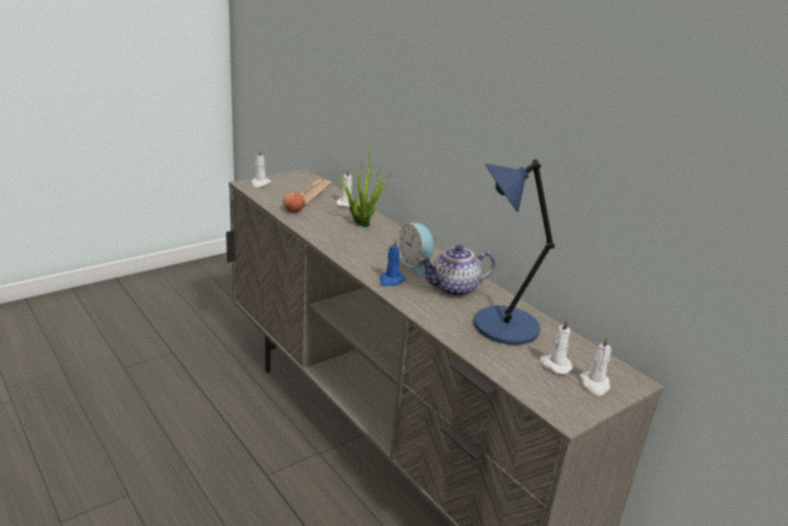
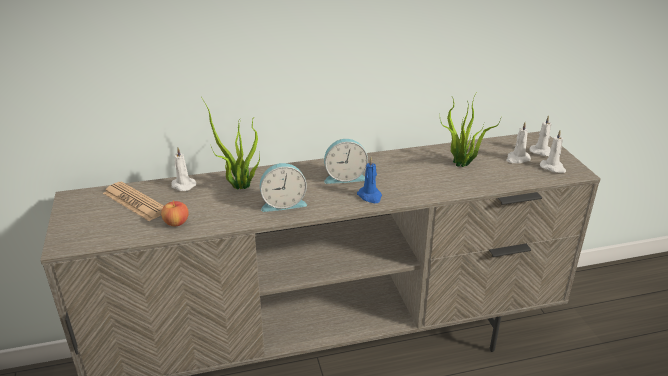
camera: 65 degrees left, 5 degrees up
white candle [251,149,271,187] -> white candle moved to [540,130,566,173]
teapot [419,245,495,297] -> none
blue table lamp [474,159,555,345] -> potted plant [440,91,501,167]
none -> alarm clock [260,163,307,212]

